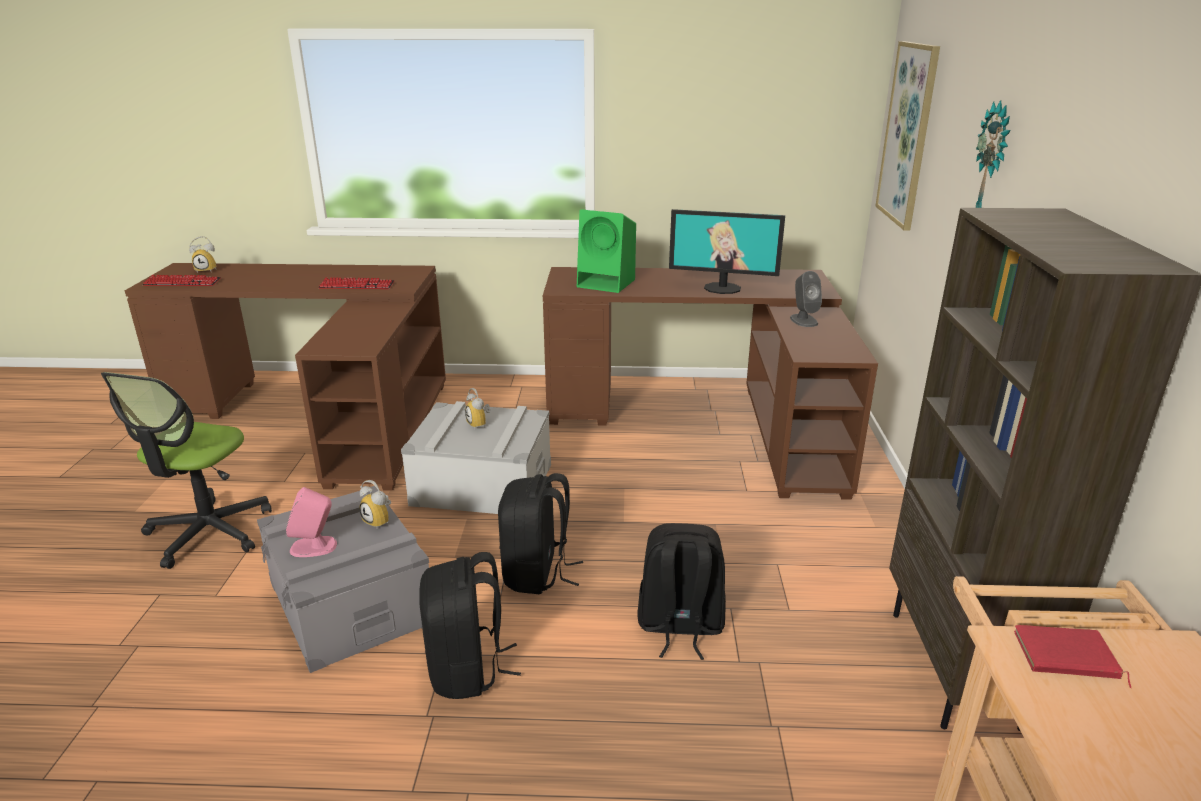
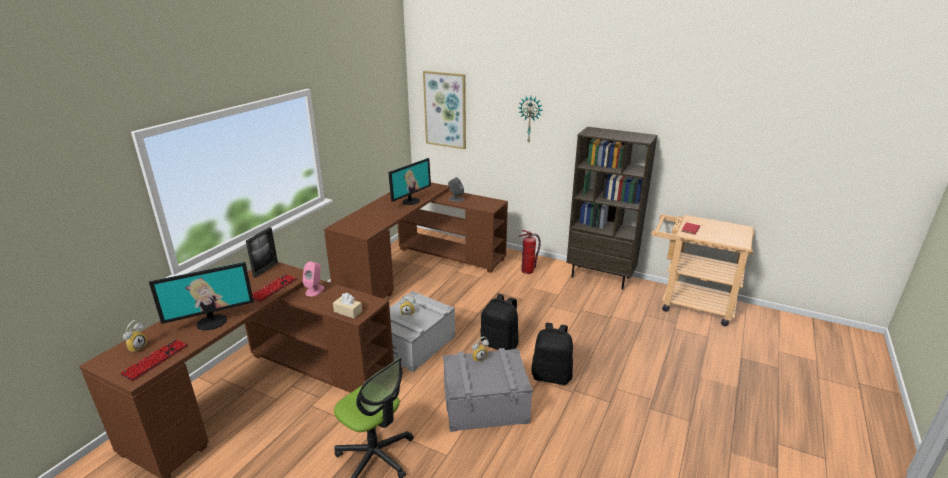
camera: 65 degrees left, 0 degrees up
pink speaker [286,487,337,557] -> pink speaker moved to [303,262,324,296]
green speaker [577,209,636,293] -> none
black backpack [637,523,726,660] -> none
none -> monitor [149,262,254,331]
none -> picture frame [246,227,278,278]
none -> beige tissue box [333,293,362,318]
none -> fire extinguisher [519,230,541,274]

